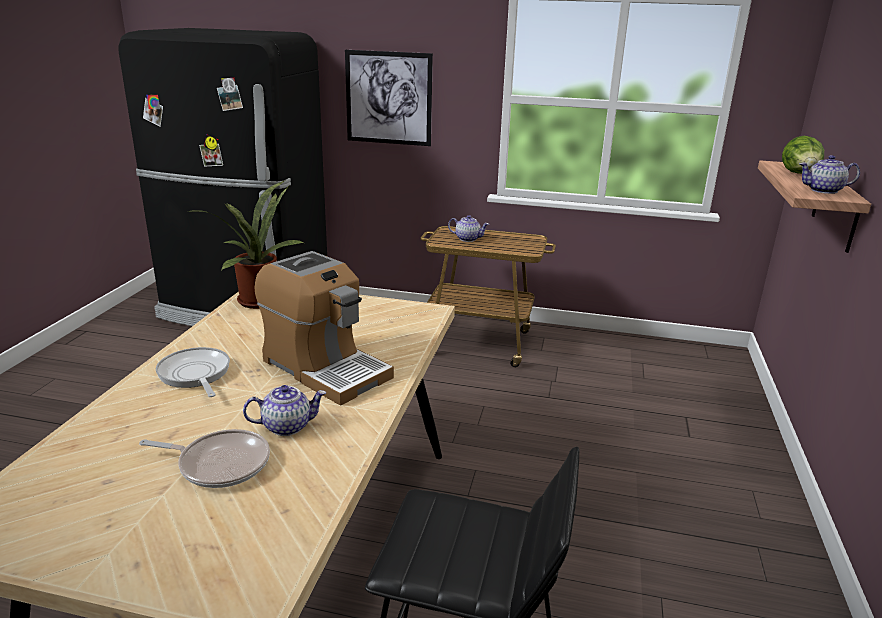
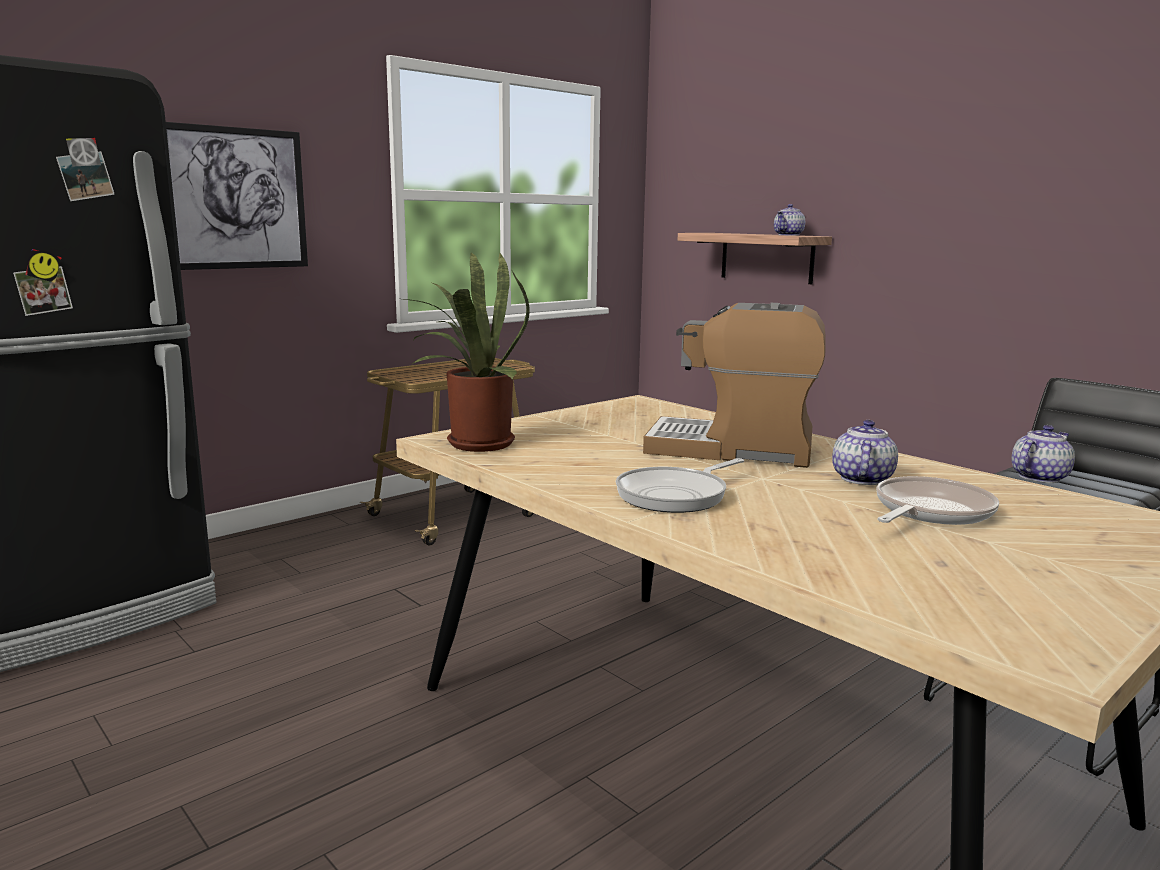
camera: 55 degrees left, 10 degrees down
frying pan [156,347,230,397] -> frying pan turned 45 degrees counterclockwise [616,458,744,513]
coffee machine [255,251,394,406] -> coffee machine turned 150 degrees counterclockwise [643,303,826,468]
teapot [448,215,489,242] -> teapot moved to [1012,425,1075,483]
lettuce [782,136,824,174] -> none

